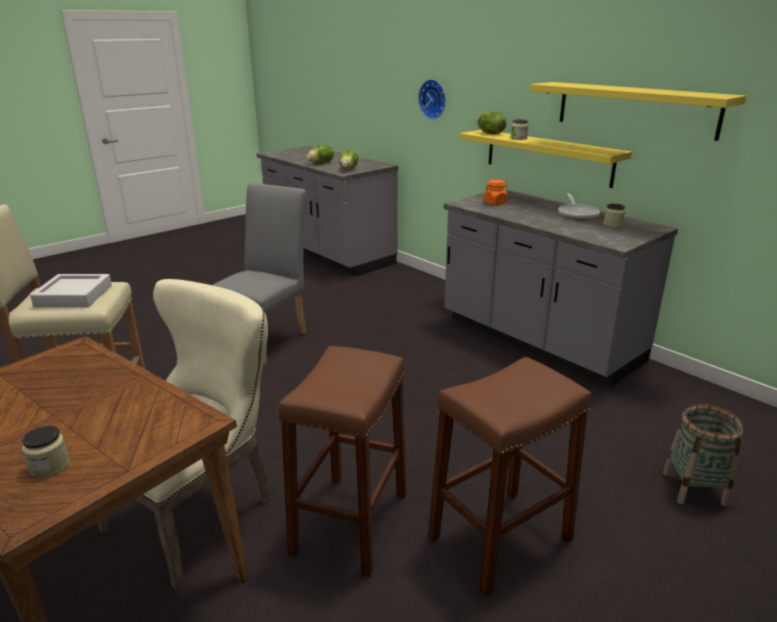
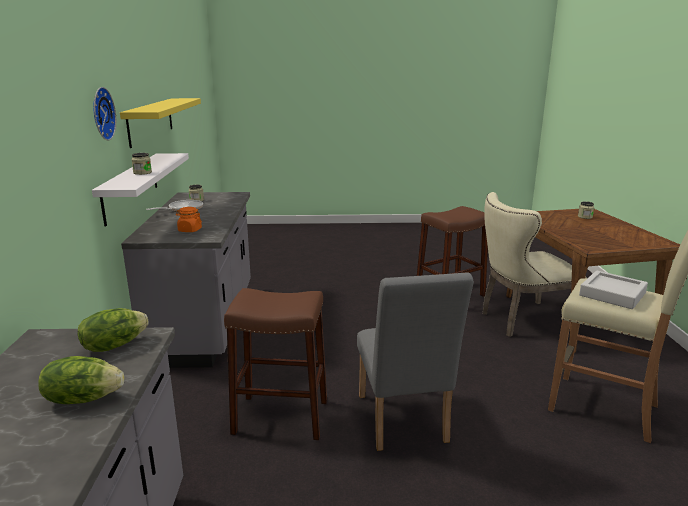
camera: 140 degrees left, 5 degrees down
grey chair [213,183,307,365] -> grey chair turned 75 degrees counterclockwise [357,272,474,451]
wall clock [418,79,446,120] -> wall clock moved to [93,87,116,140]
brown stool [428,357,592,596] -> brown stool moved to [224,288,327,440]
yellow shelf [460,130,632,188] -> white shelf [92,153,189,227]
lettuce [477,111,507,134] -> none
basket [663,404,743,507] -> none

